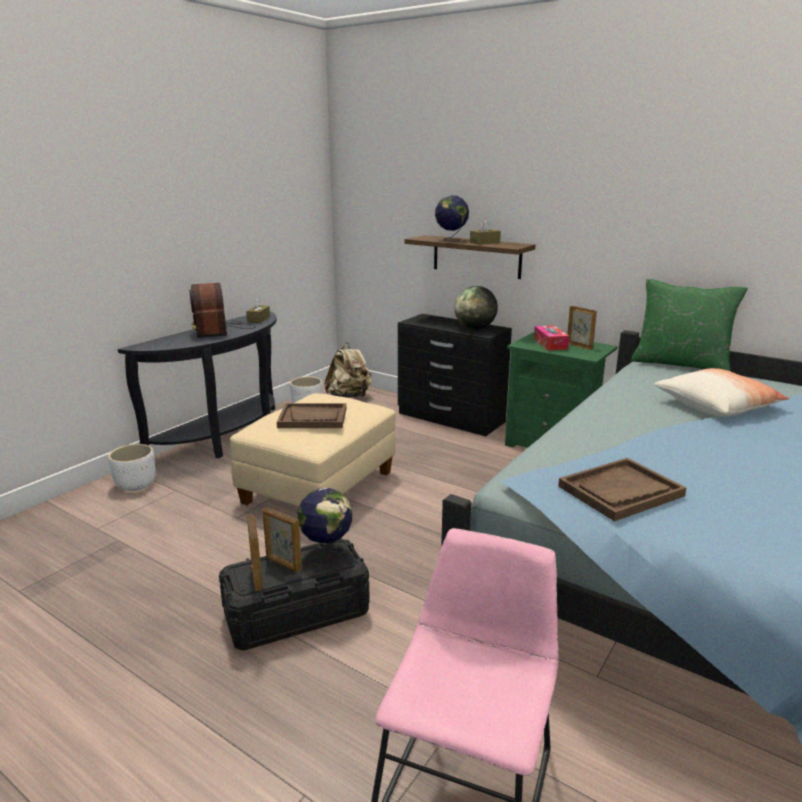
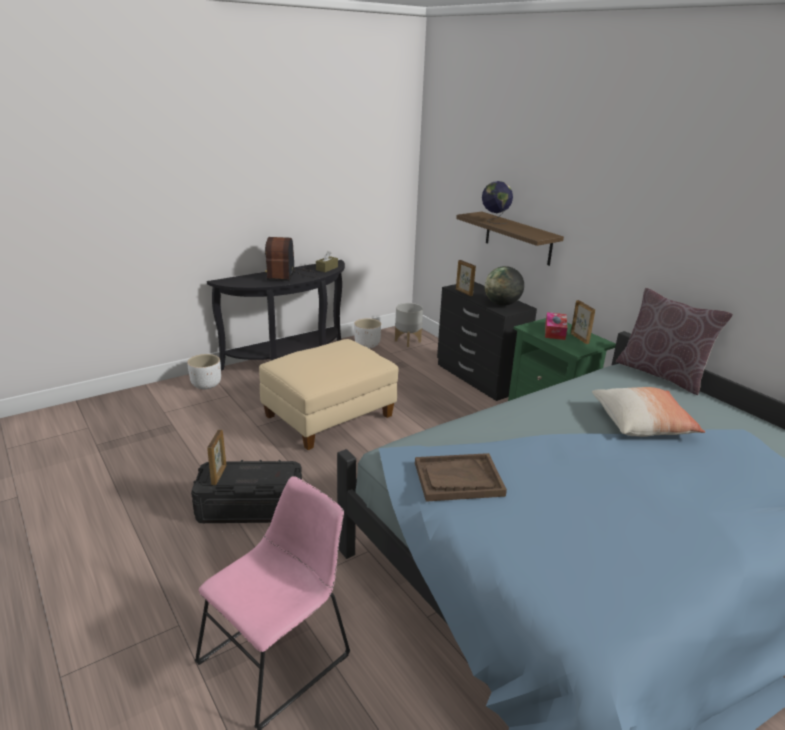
camera: 20 degrees right, 5 degrees up
picture frame [262,506,302,573] -> picture frame moved to [456,260,476,296]
brown tray [277,403,346,428] -> none
globe [298,488,352,566] -> none
beige backpack [324,342,372,398] -> grey planter [395,303,423,347]
brown tissue box [470,219,501,245] -> none
green pillow [631,279,748,371] -> brown pillow [616,288,733,395]

